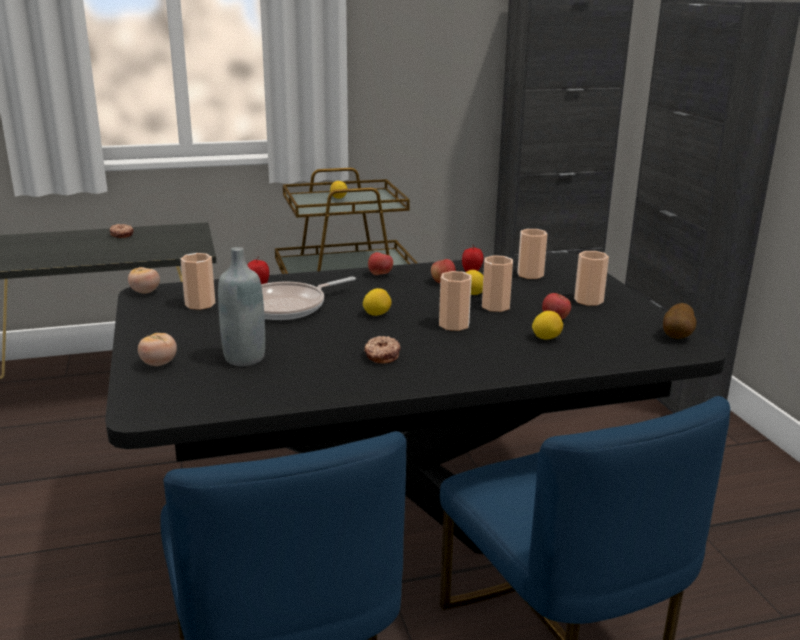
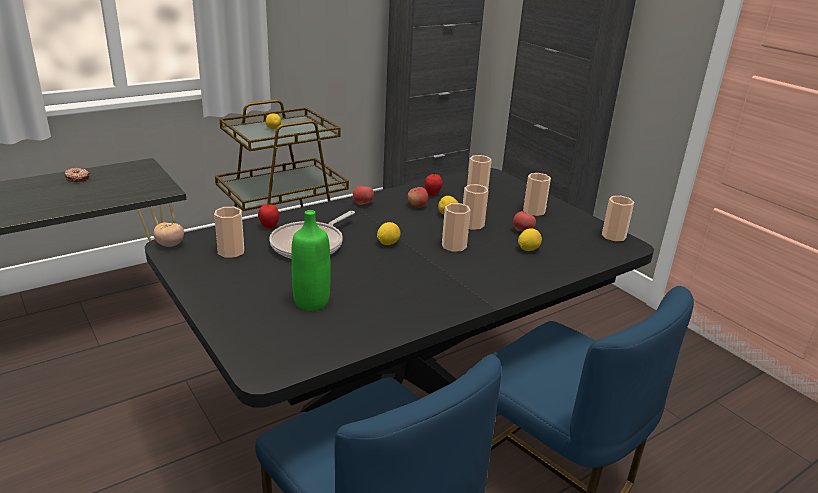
camera: 20 degrees left, 5 degrees up
tomato [138,333,177,366] -> none
grey bottle [218,247,265,366] -> green bottle [291,210,331,311]
donut [364,336,401,364] -> none
potato [663,303,696,339] -> cup [602,196,634,241]

